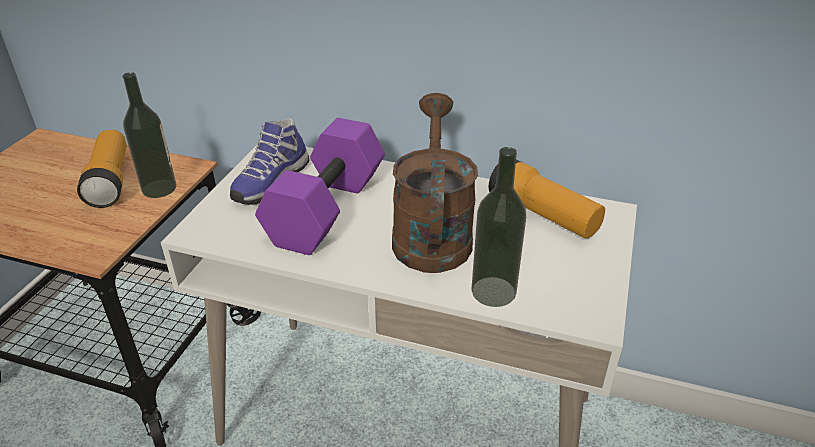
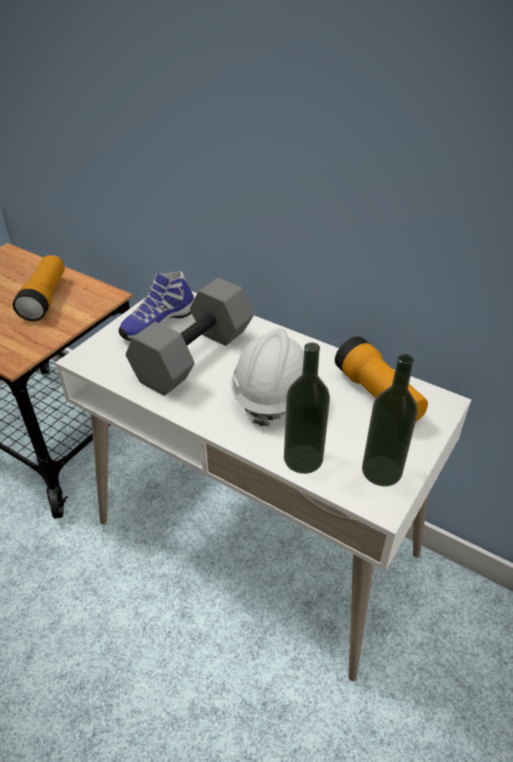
camera: 15 degrees right, 5 degrees up
bottle [123,72,176,198] -> bottle moved to [362,354,418,486]
purple dumbbell [255,118,385,255] -> grey dumbbell [126,278,254,396]
brown watering can [392,93,478,273] -> white hard hat [231,328,304,427]

